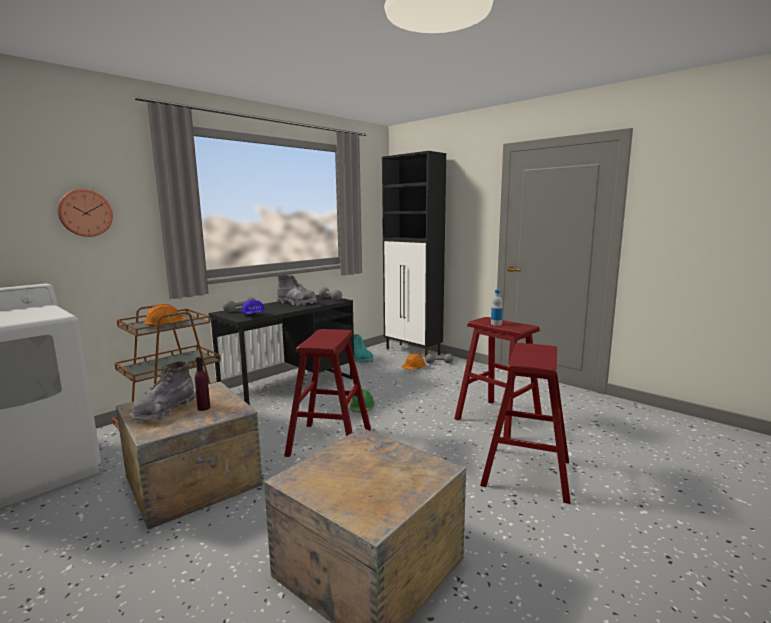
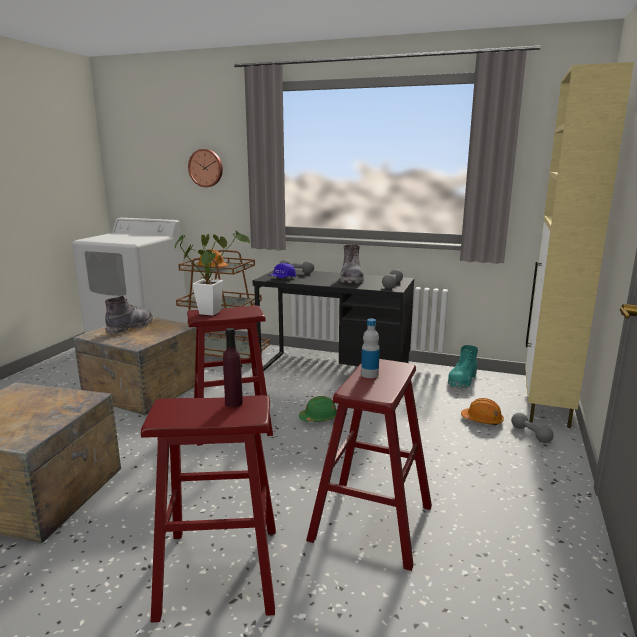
camera: 65 degrees right, 5 degrees up
grey boot [130,361,196,424] -> grey boot turned 120 degrees clockwise [105,296,153,334]
purple bottle [195,357,210,411] -> purple bottle moved to [223,328,243,407]
black cabinet [382,151,446,357] -> beige cabinet [525,62,634,428]
none -> potted plant [175,230,250,316]

